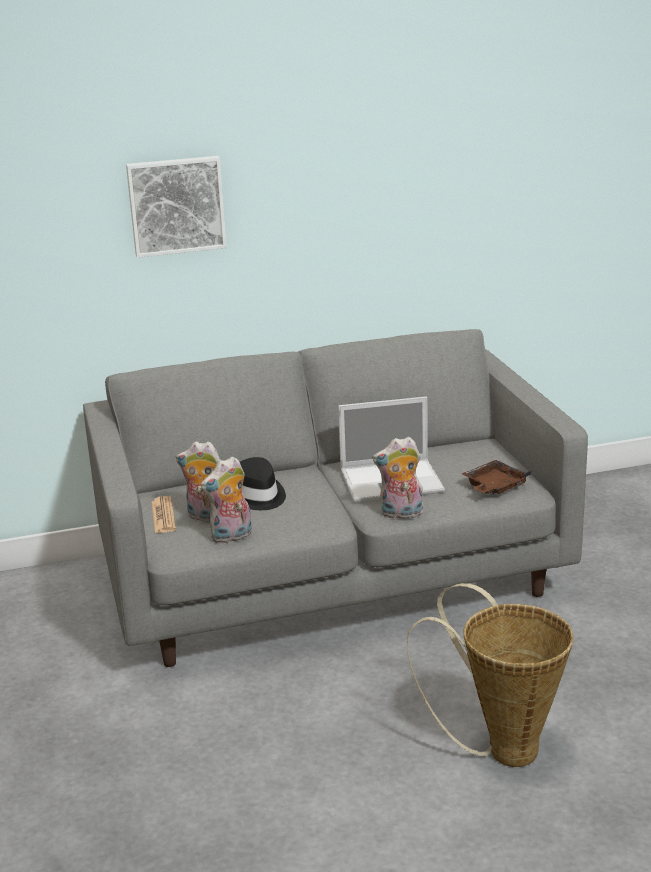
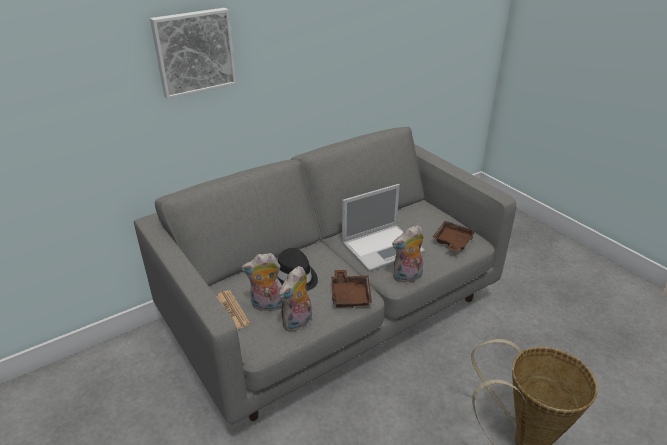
camera: 20 degrees left, 10 degrees up
none -> brown tray [331,270,372,308]

